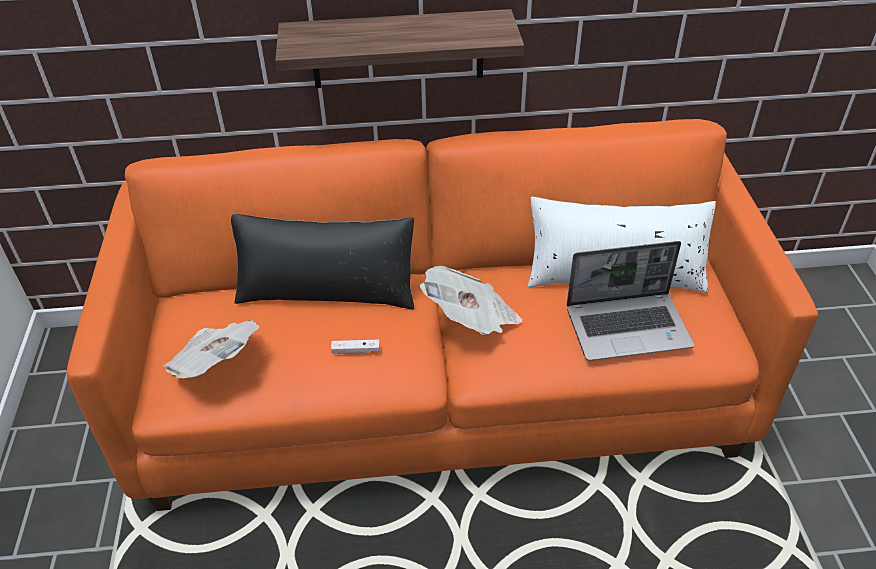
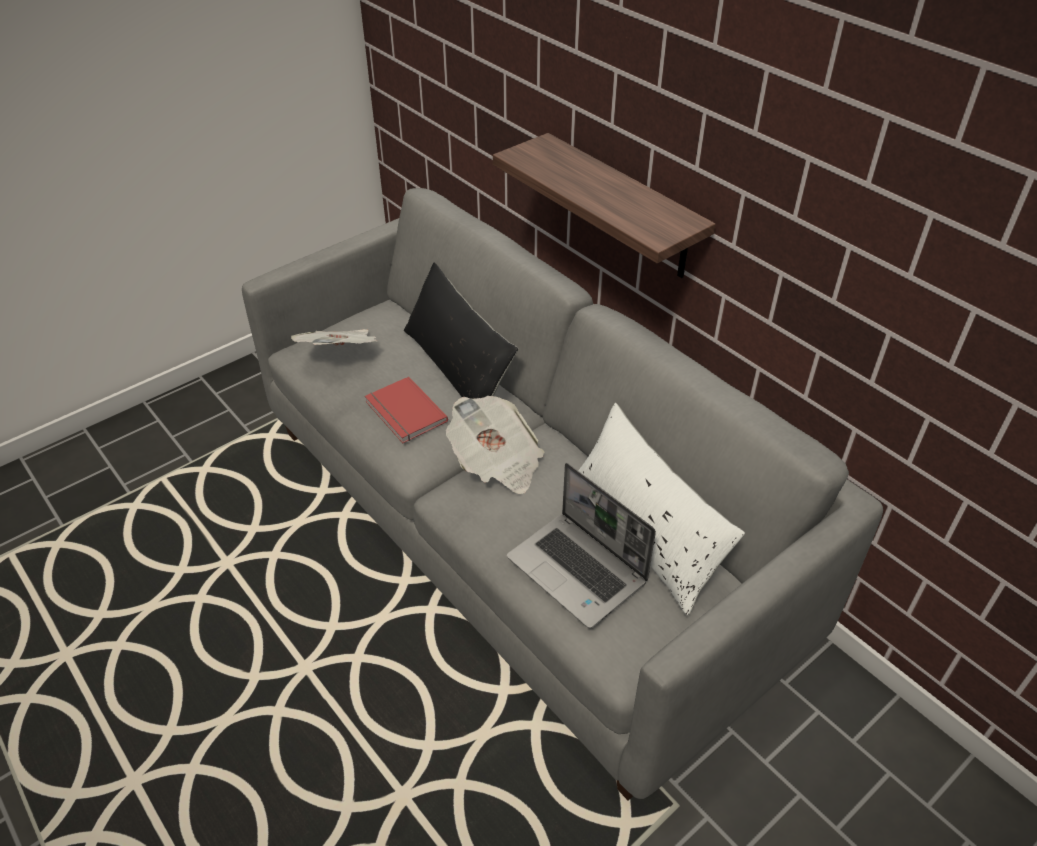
camera: 55 degrees right, 0 degrees up
orange sofa [66,119,818,511] -> grey sofa [242,188,883,800]
white game controller [331,339,380,354] -> red book [365,377,448,443]

